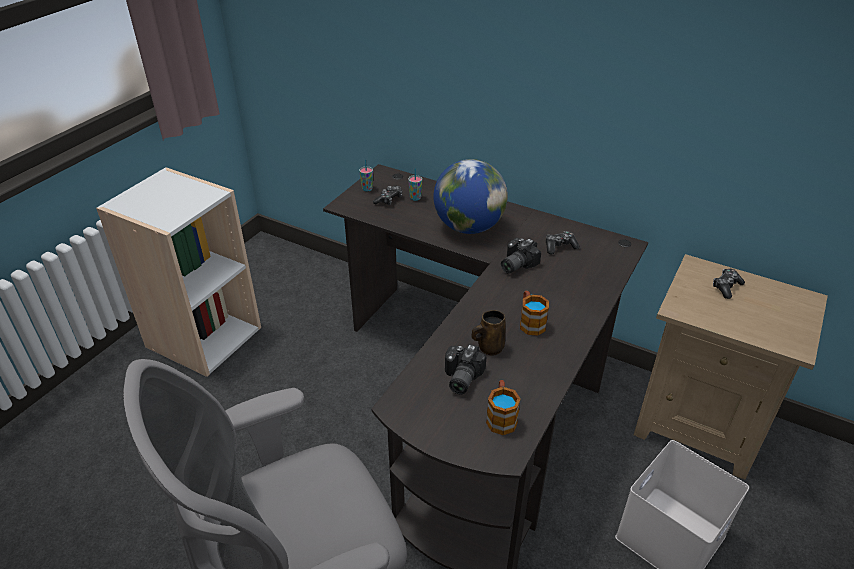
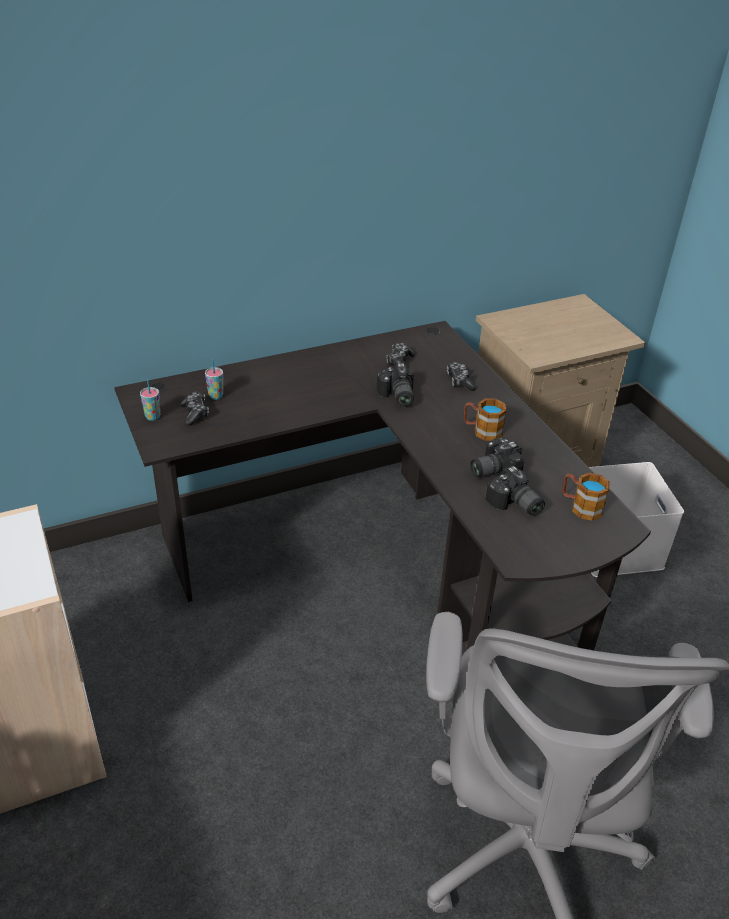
camera: 55 degrees left, 0 degrees up
globe [434,159,508,234] -> none
brown mug [471,310,506,356] -> camera [470,437,524,478]
game controller [713,269,745,299] -> game controller moved to [447,362,476,391]

